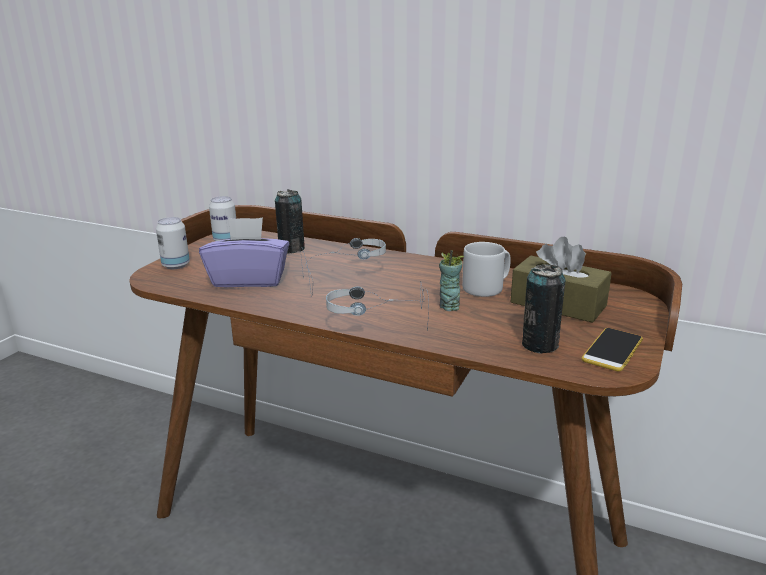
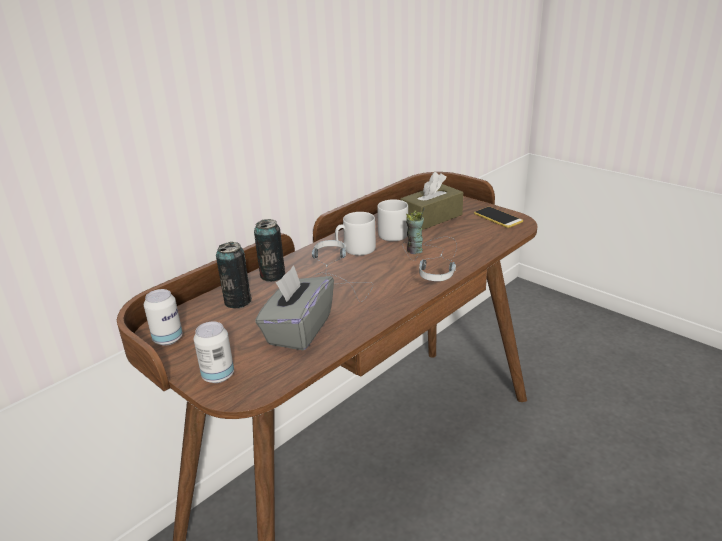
camera: 70 degrees left, 5 degrees up
purple tissue box [199,218,289,287] -> grey tissue box [255,265,334,351]
can [522,264,566,354] -> can moved to [254,219,285,281]
none -> grey mug [335,212,376,256]

